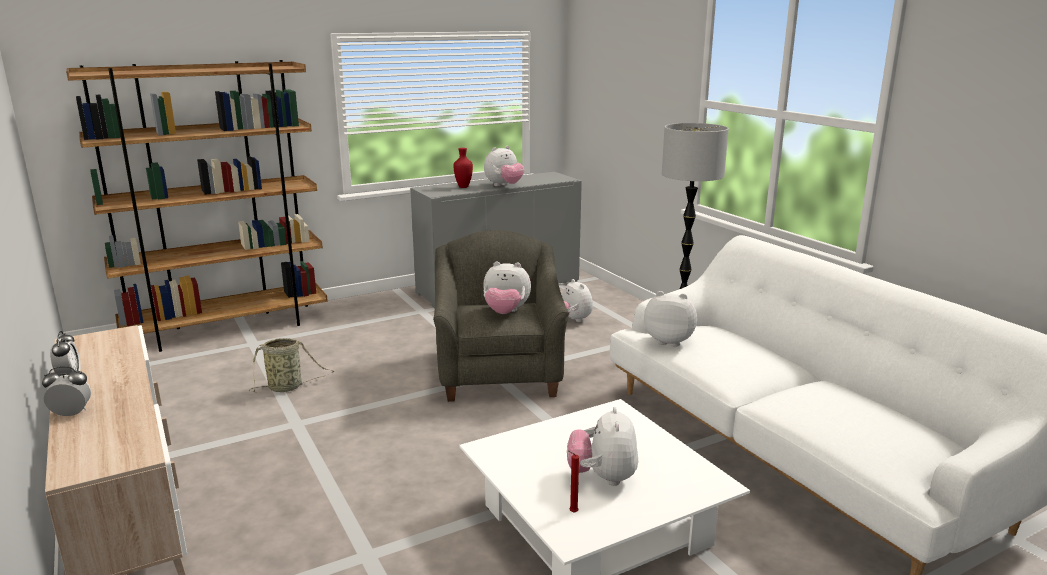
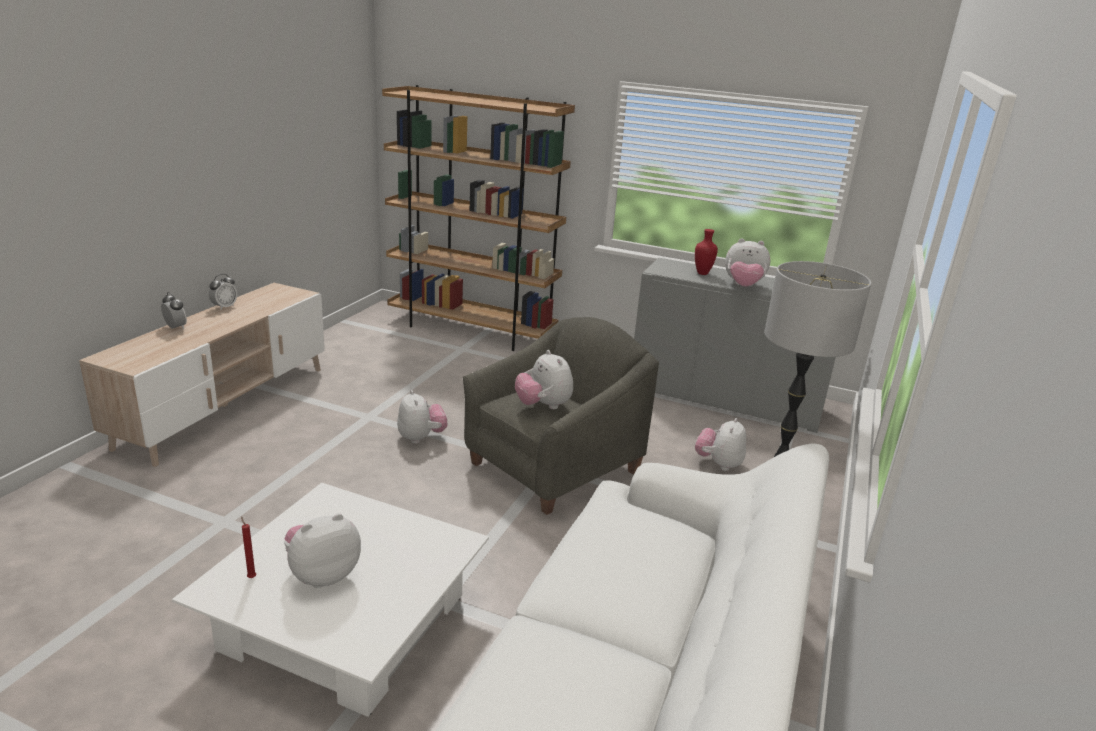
camera: 50 degrees right, 5 degrees up
basket [249,338,335,393] -> none
plush toy [644,291,697,347] -> plush toy moved to [397,390,448,444]

